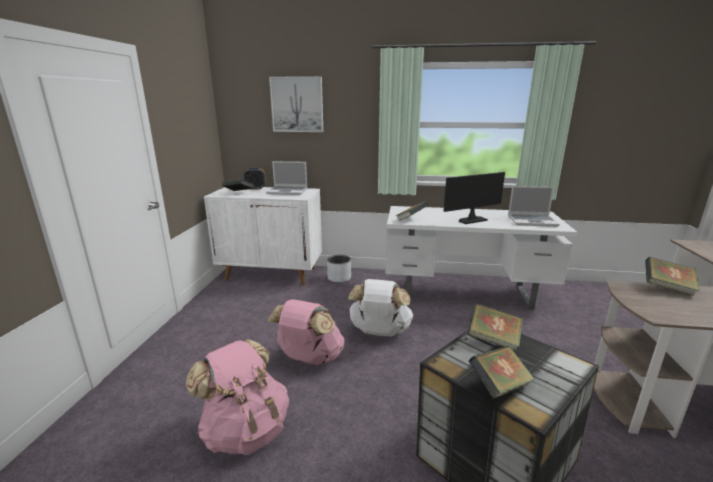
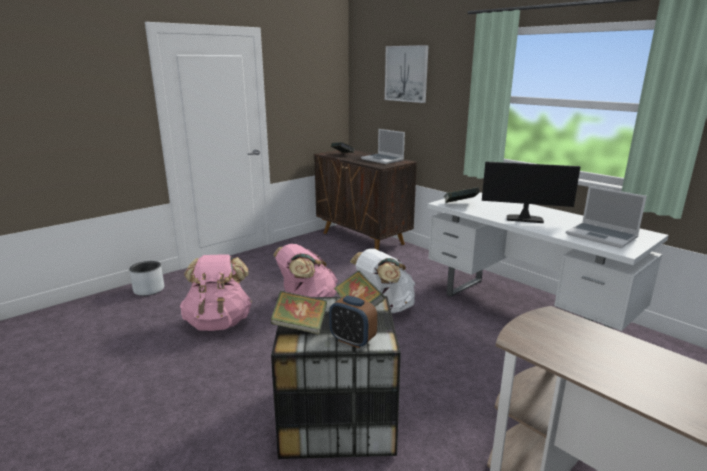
camera: 40 degrees right, 0 degrees up
white cabinet [204,187,322,286] -> brown cabinet [314,150,417,250]
alarm clock [244,167,266,190] -> alarm clock moved to [329,296,377,348]
grey planter [327,255,351,283] -> grey planter moved to [129,261,164,296]
book [645,257,700,296] -> none

